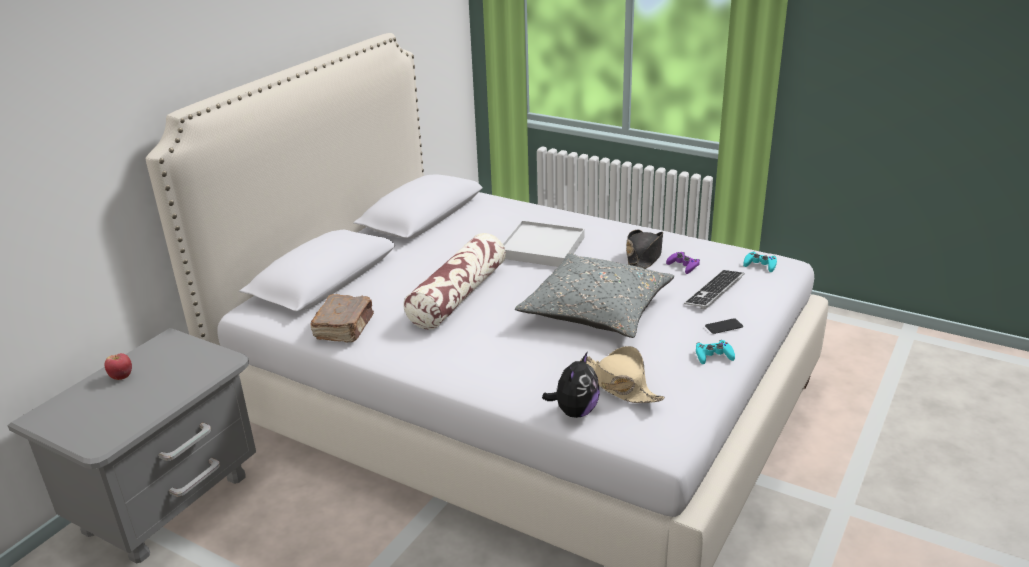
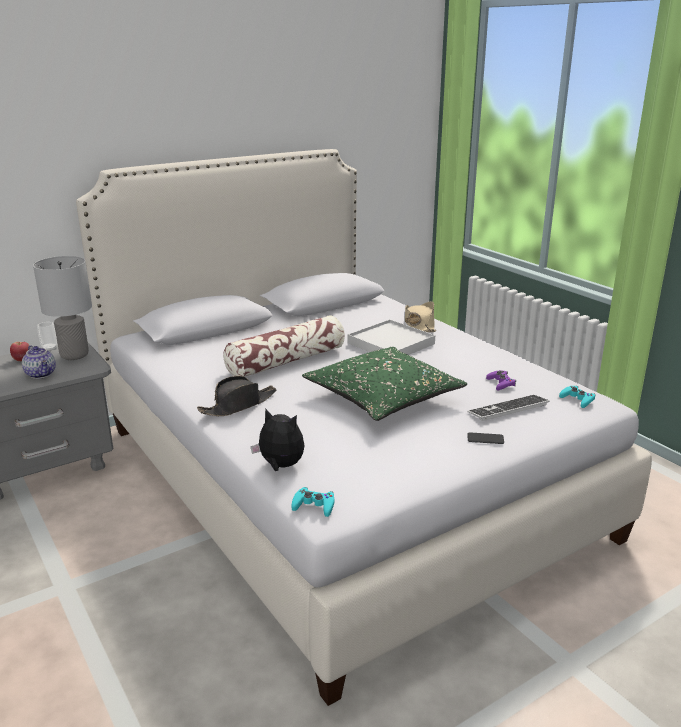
camera: 25 degrees right, 5 degrees down
brown book [310,294,374,343] -> none
grey pillow [515,253,674,338] -> green pillow [302,347,467,421]
plush toy [542,351,600,418] -> plush toy turned 120 degrees counterclockwise [251,409,304,471]
beige hat [580,346,665,403] -> beige hat moved to [405,301,436,332]
black hat [626,229,663,269] -> black hat moved to [197,376,277,416]
turquoise game controller [696,340,735,364] -> turquoise game controller moved to [292,487,334,517]
none -> teapot [22,346,56,379]
none -> grey table lamp [33,256,92,360]
none -> cup [37,322,57,352]

